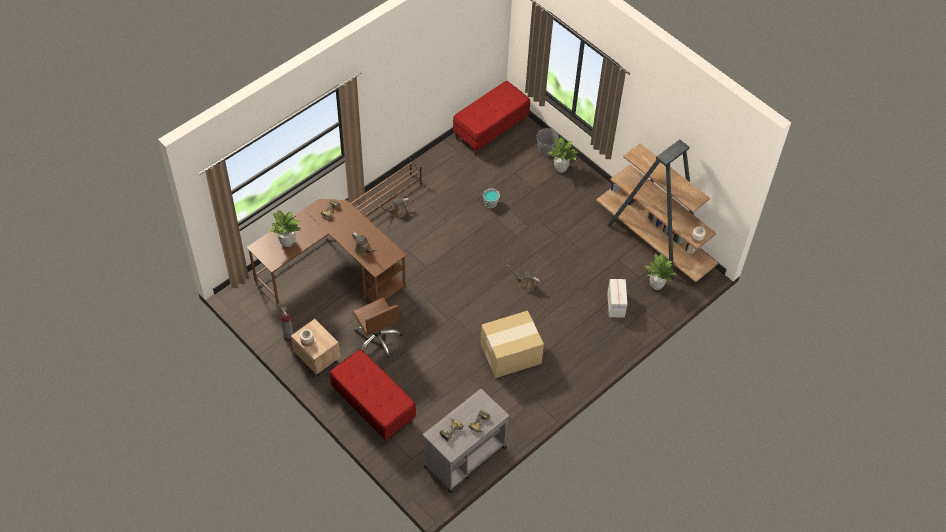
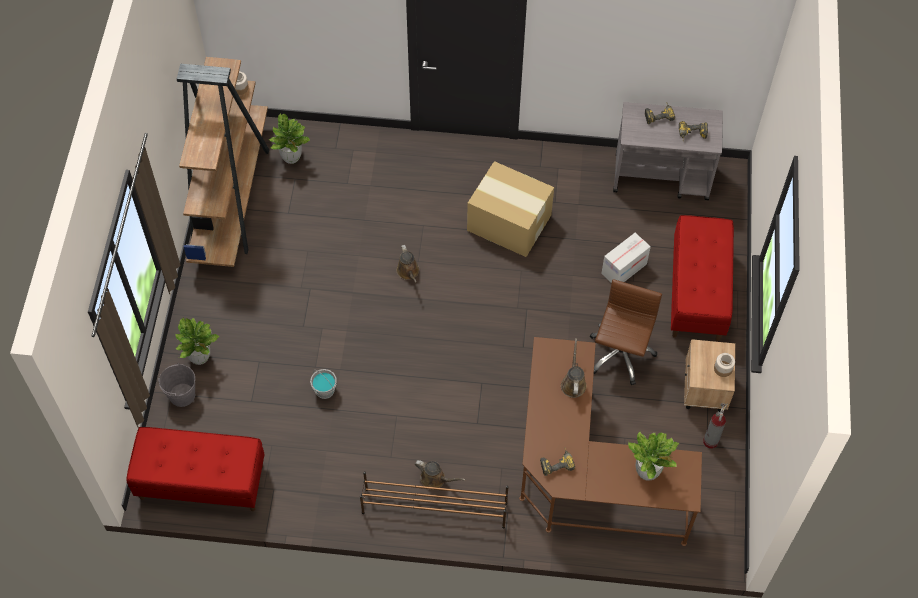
camera: 130 degrees left, 5 degrees up
cardboard box [607,279,627,318] -> cardboard box moved to [601,233,651,283]

